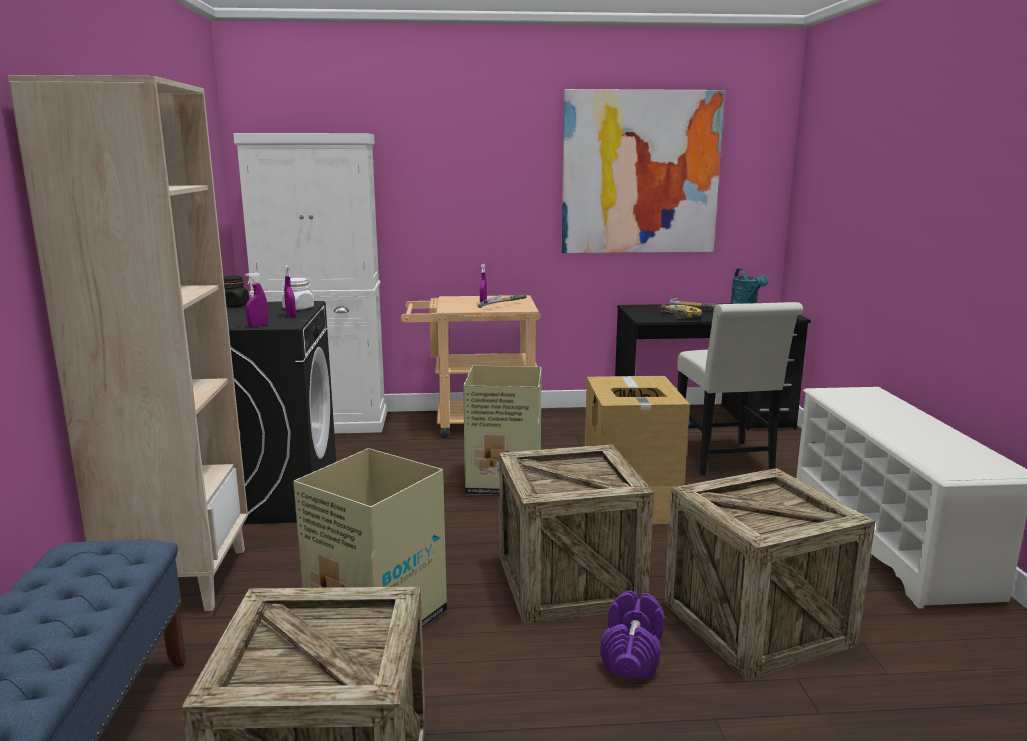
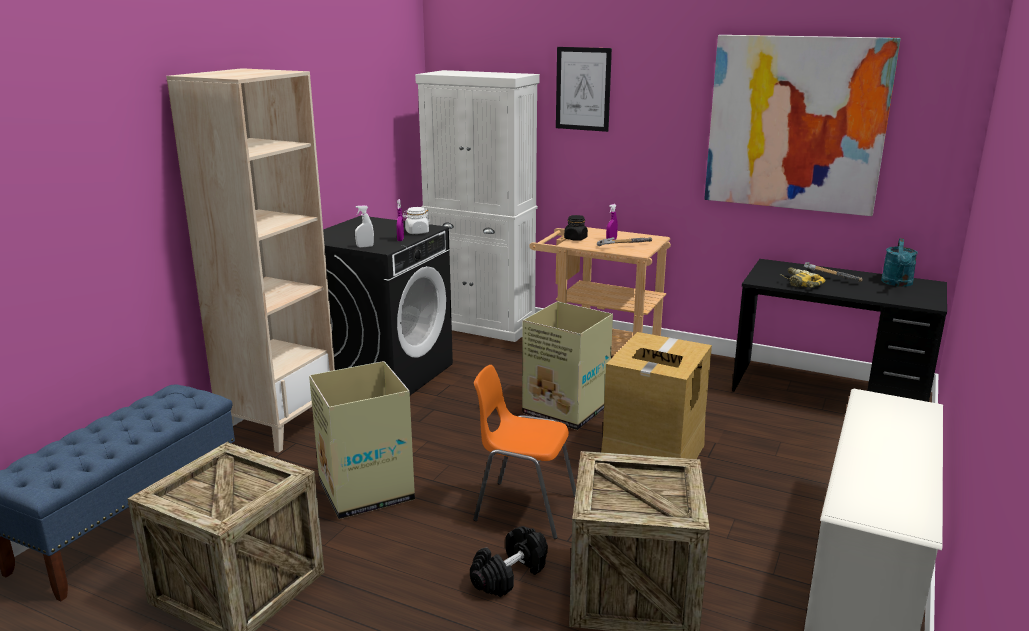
camera: 30 degrees right, 5 degrees up
black jar [223,276,249,307] -> black jar moved to [564,215,588,241]
purple spray bottle [245,272,268,327] -> white spray bottle [355,205,374,247]
crate [499,444,654,624] -> orange chair [473,365,576,539]
purple dumbbell [600,591,664,678] -> black dumbbell [470,526,548,597]
white chair [677,302,803,475] -> none
none -> picture [556,47,612,132]

